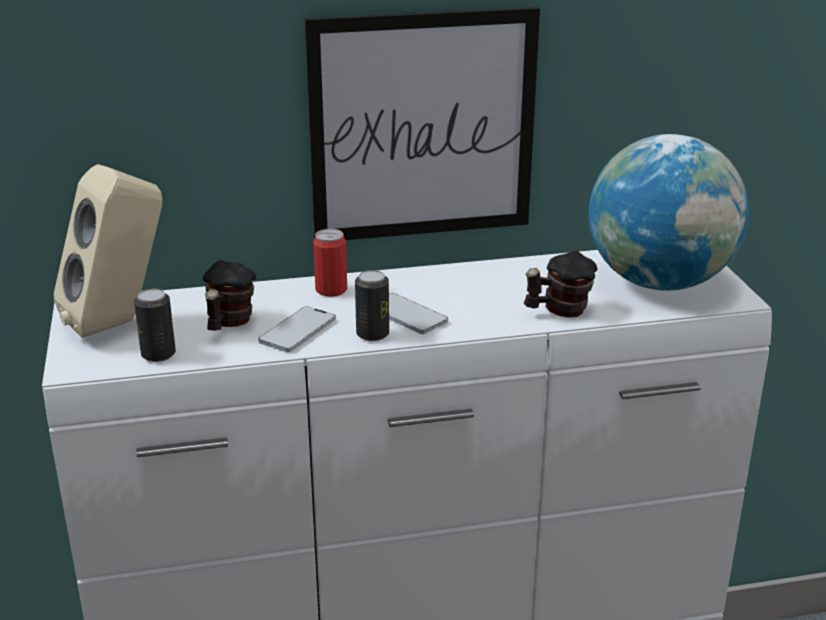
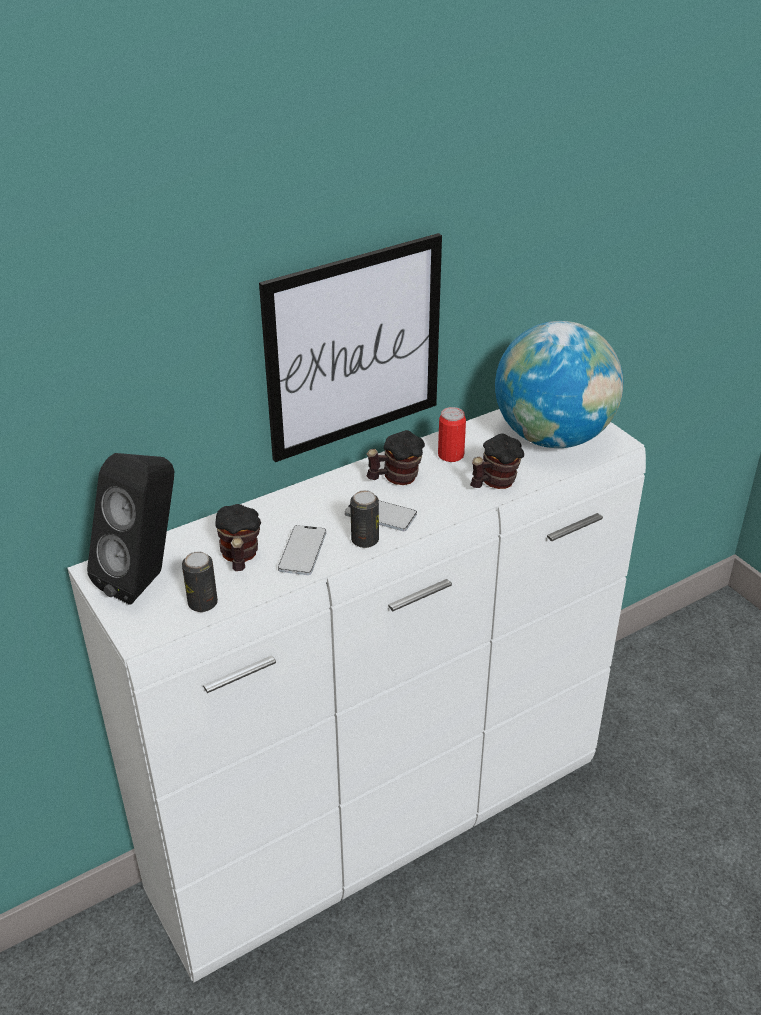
camera: 20 degrees left, 10 degrees up
beige speaker [54,164,162,338] -> black speaker [87,453,174,605]
can [313,229,347,297] -> can moved to [438,407,466,462]
none -> mug [366,430,425,485]

